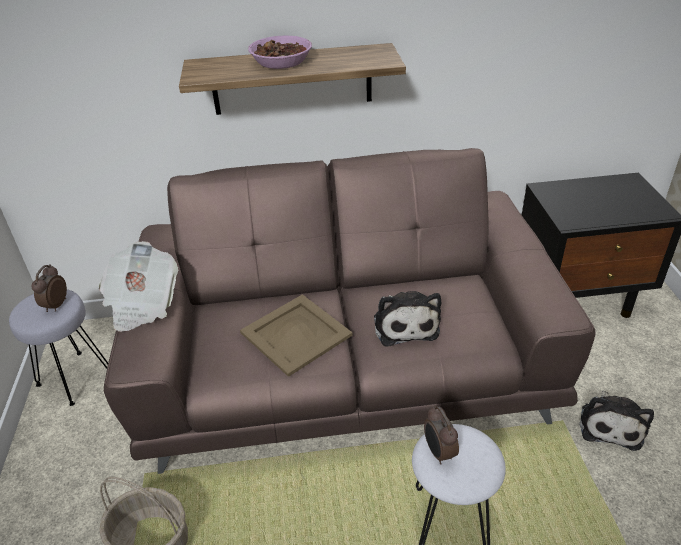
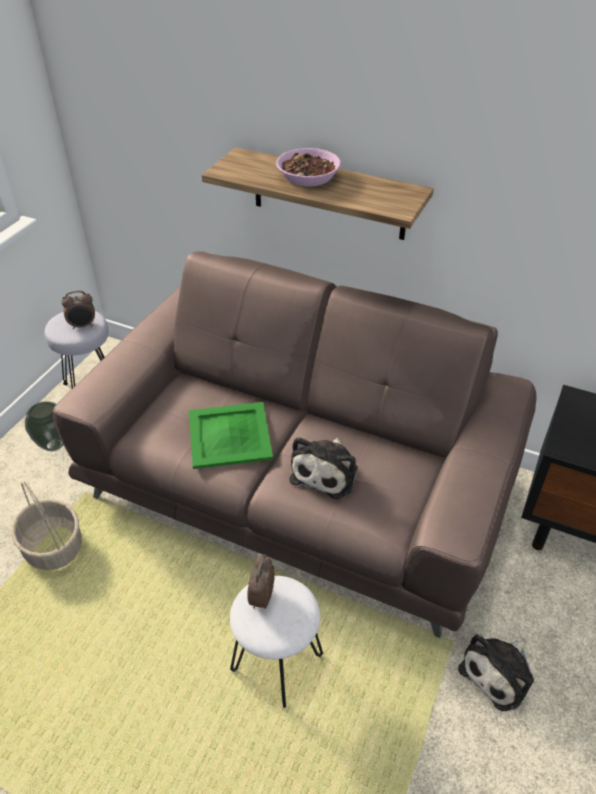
camera: 30 degrees right, 5 degrees up
alarm clock [31,264,67,312] -> alarm clock turned 150 degrees counterclockwise [62,290,95,329]
newspaper [99,241,178,332] -> none
beige tray [240,294,353,377] -> green tray [189,402,273,469]
none -> vase [25,401,63,451]

